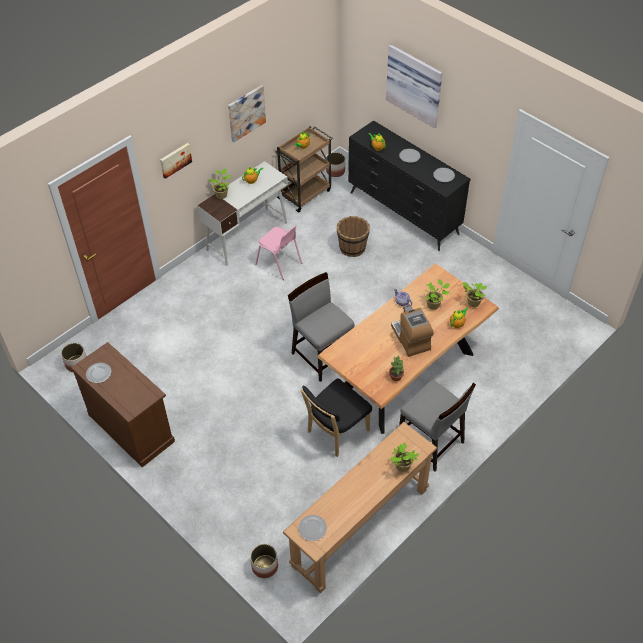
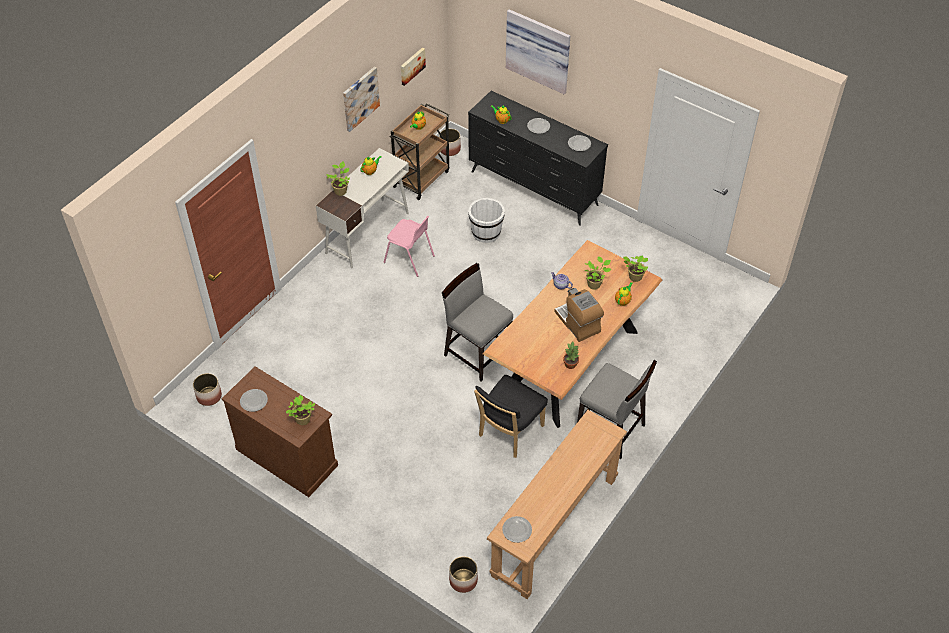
camera: 10 degrees left, 0 degrees up
picture [160,143,192,179] -> picture moved to [401,48,426,86]
brown bucket [337,216,370,257] -> white bucket [468,198,505,243]
potted plant [390,443,419,472] -> potted plant moved to [286,395,315,425]

